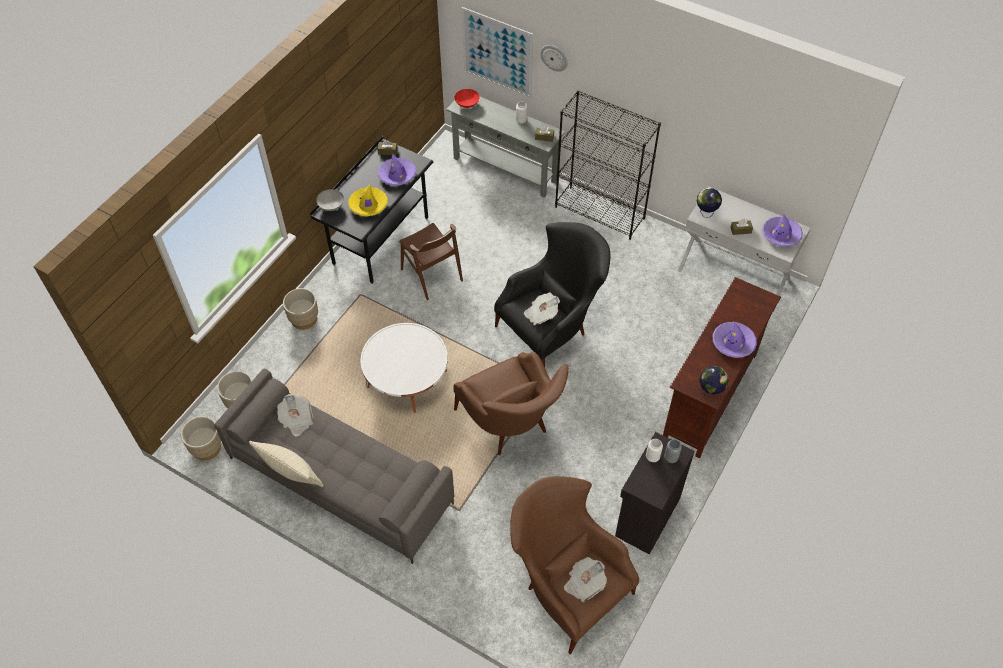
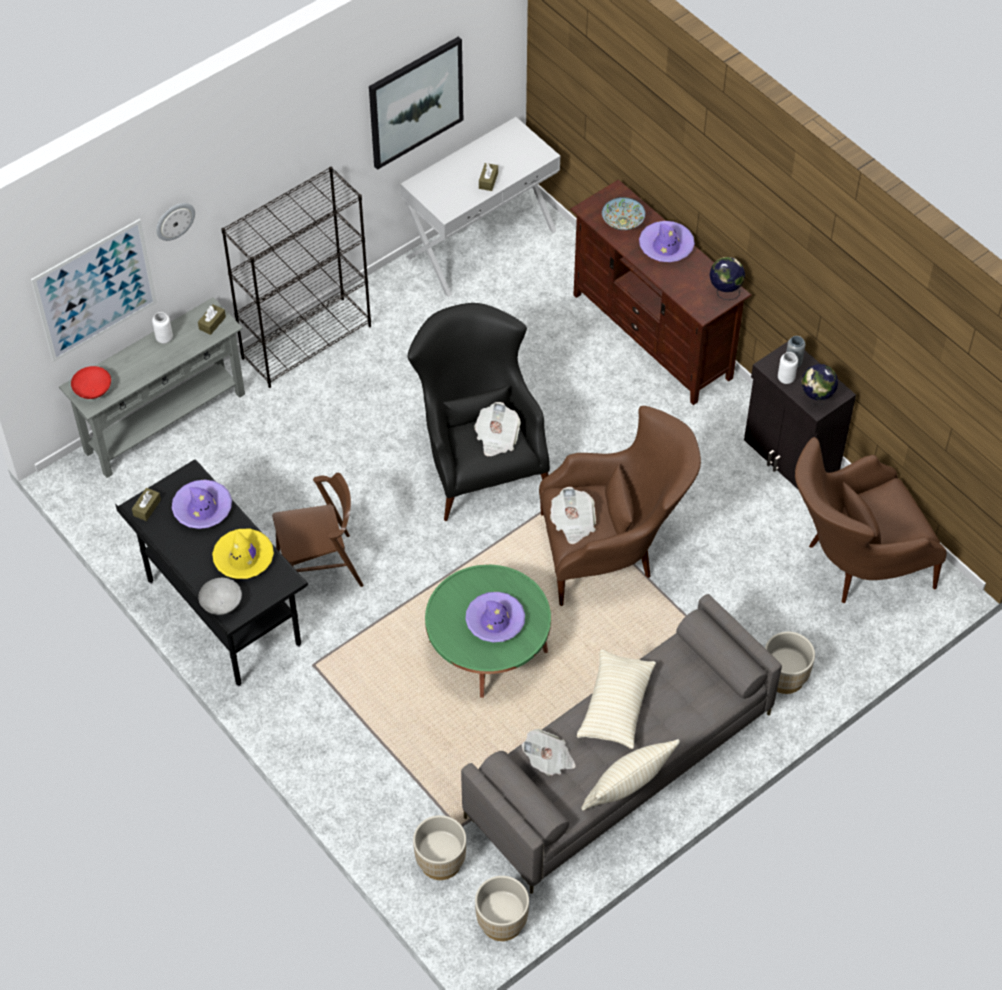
camera: 70 degrees left, 0 degrees up
beige planter [283,288,318,330] -> beige planter moved to [765,632,815,694]
white coffee table [360,323,448,413] -> green coffee table [425,565,551,698]
newspaper [564,557,607,602] -> newspaper moved to [550,487,596,544]
globe [697,188,722,218] -> globe moved to [801,364,838,405]
purple hat [762,214,803,247] -> purple hat moved to [465,592,525,642]
none -> picture [369,36,463,170]
none -> beige pillow [577,649,656,749]
none -> bowl [602,197,646,230]

